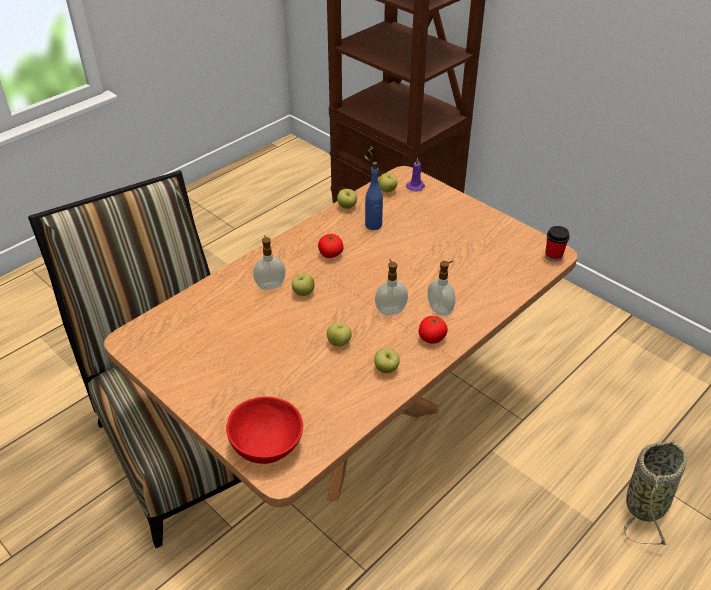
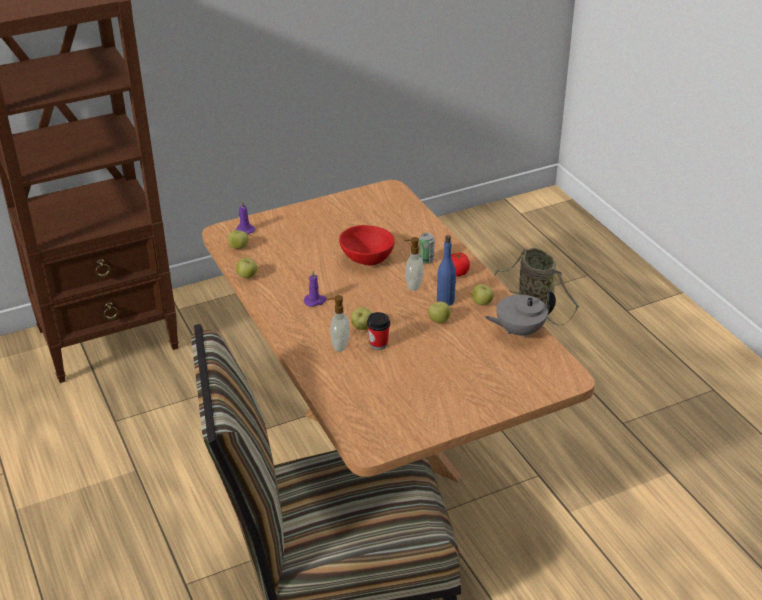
camera: 70 degrees left, 5 degrees down
red bowl [226,396,303,464] -> red bowl moved to [339,225,395,266]
tomato [318,234,343,258] -> purple candle [303,271,327,307]
blue bottle [365,162,383,230] -> blue bottle moved to [437,235,457,306]
soap dispenser [427,261,455,316] -> can [419,233,435,264]
cup [545,226,570,262] -> cup moved to [367,312,390,350]
none -> grey teapot [485,289,556,338]

